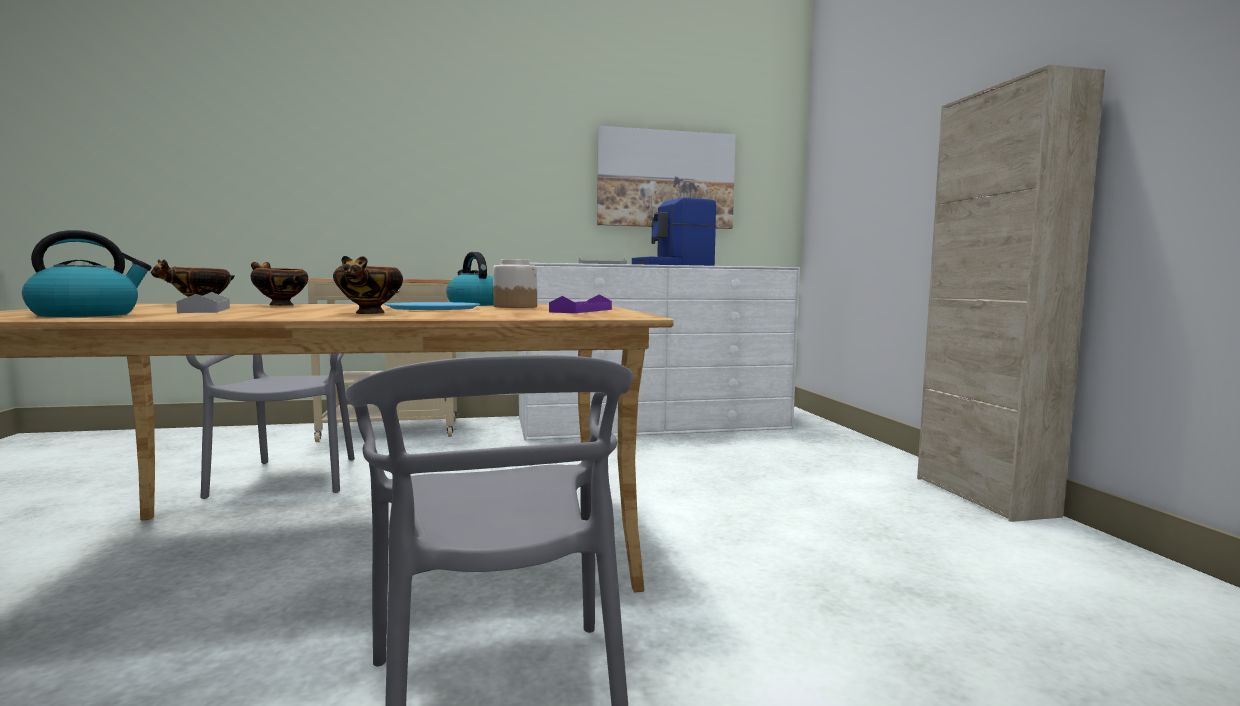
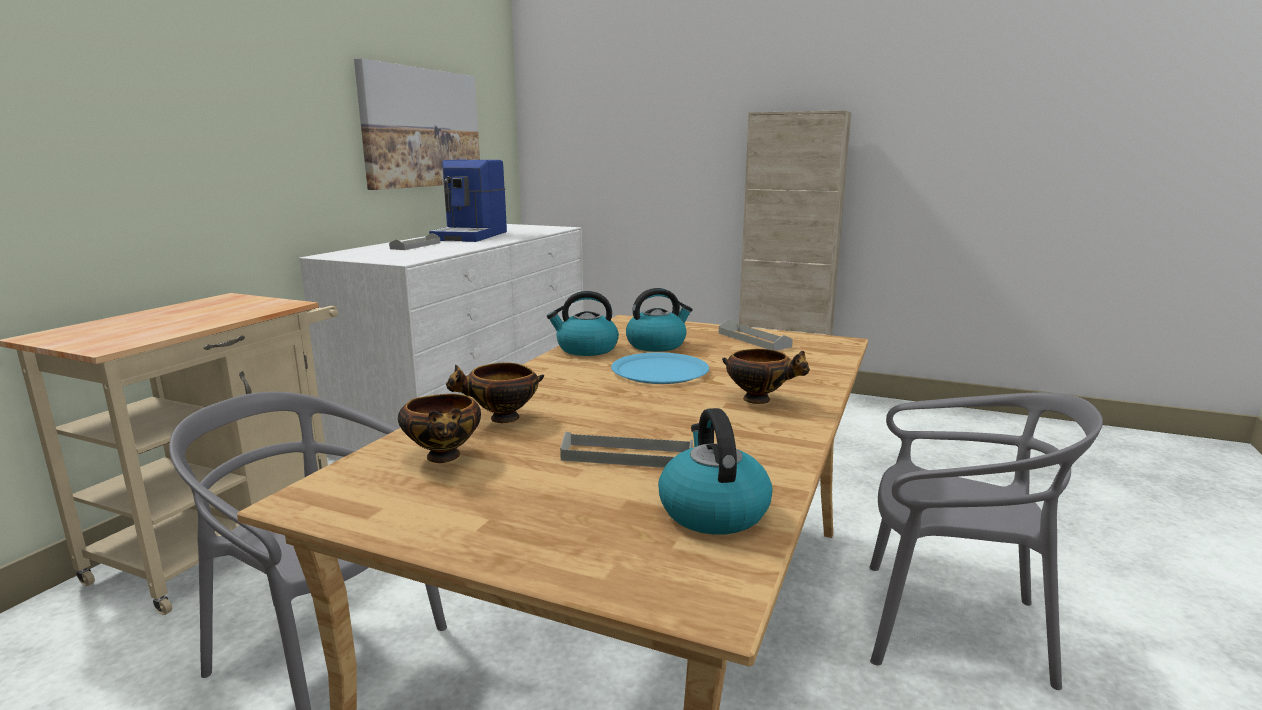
camera: 55 degrees left, 10 degrees up
jar [493,259,537,308] -> kettle [626,288,693,352]
purple tray [549,294,612,313] -> grey tray [719,319,793,351]

